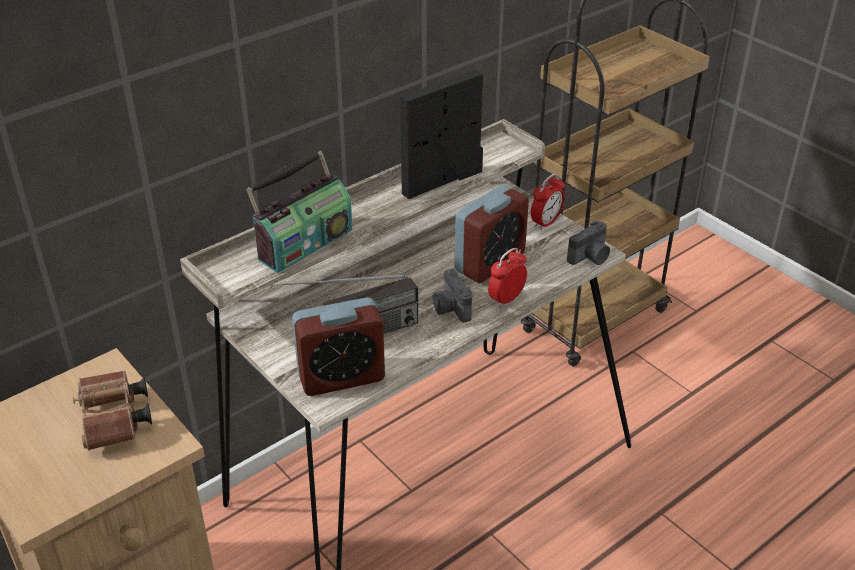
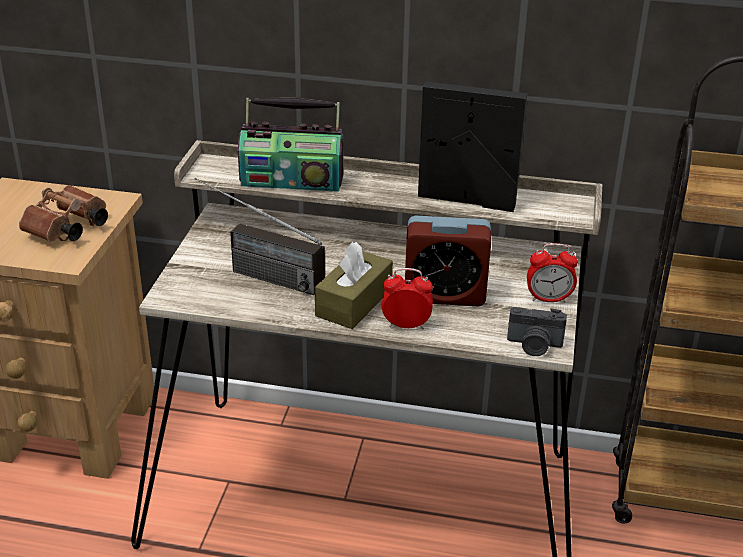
camera: 50 degrees right, 5 degrees down
alarm clock [292,297,385,396] -> none
camera [433,269,472,322] -> brown tissue box [315,242,393,329]

